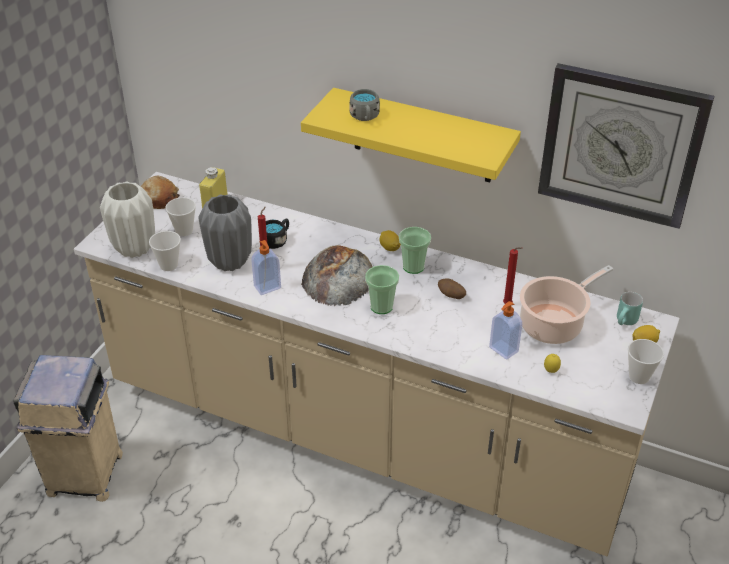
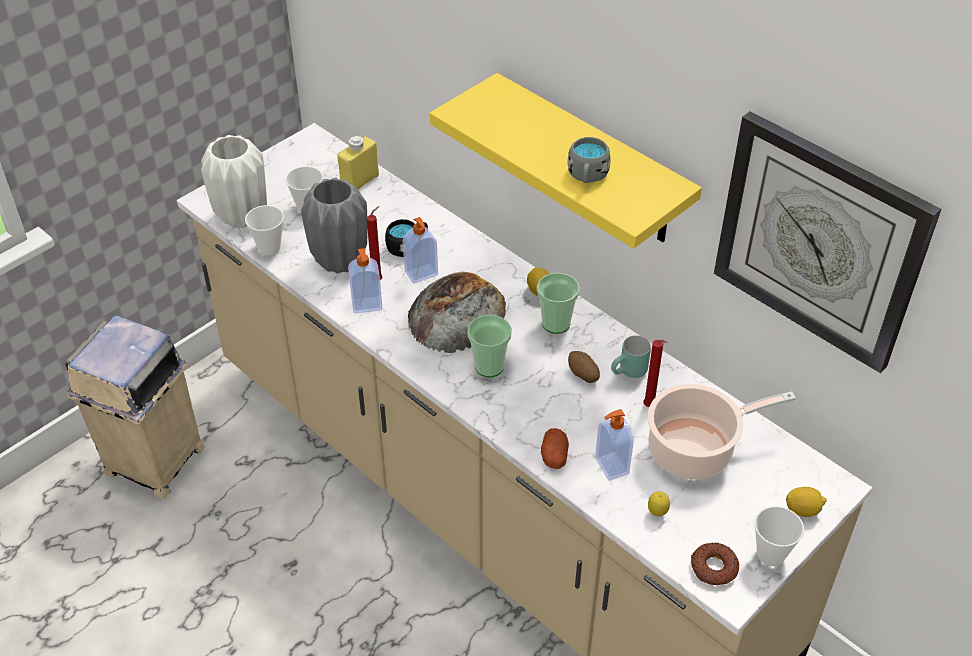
camera: 20 degrees right, 5 degrees up
bread [141,176,180,209] -> none
grey mug [349,89,380,121] -> grey mug moved to [568,137,610,183]
turquoise mug [617,292,643,325] -> turquoise mug moved to [611,335,651,378]
none -> soap dispenser [403,217,438,284]
none -> potato [541,428,569,469]
none -> donut [691,543,740,585]

